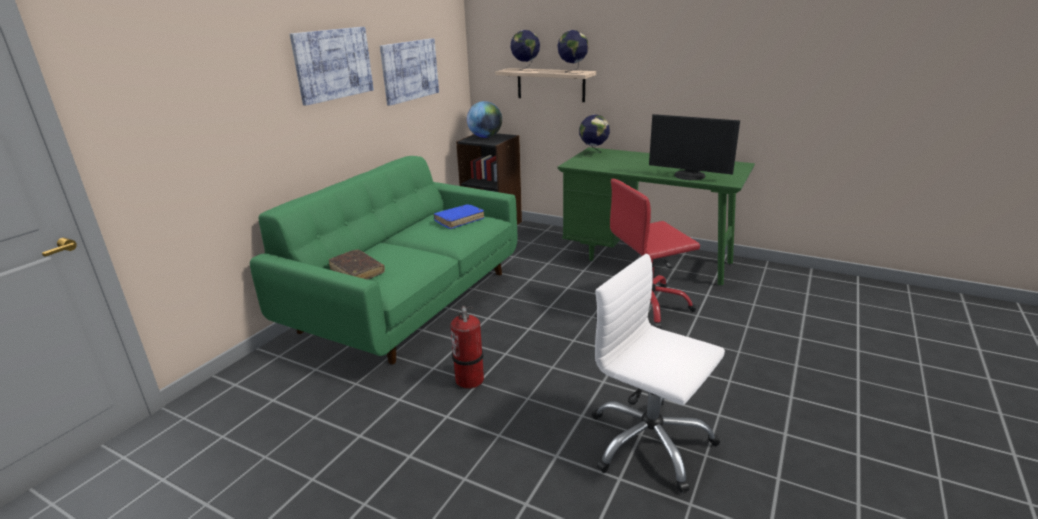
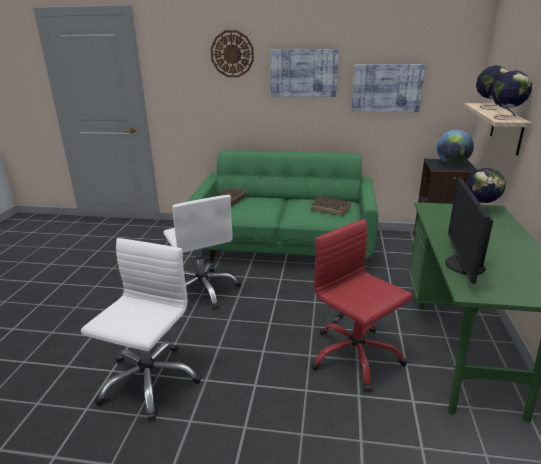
camera: 70 degrees right, 0 degrees up
blue book [433,204,484,229] -> brown book [311,196,351,216]
fire extinguisher [450,305,484,389] -> white office chair [163,195,241,310]
none -> wall clock [211,30,254,77]

